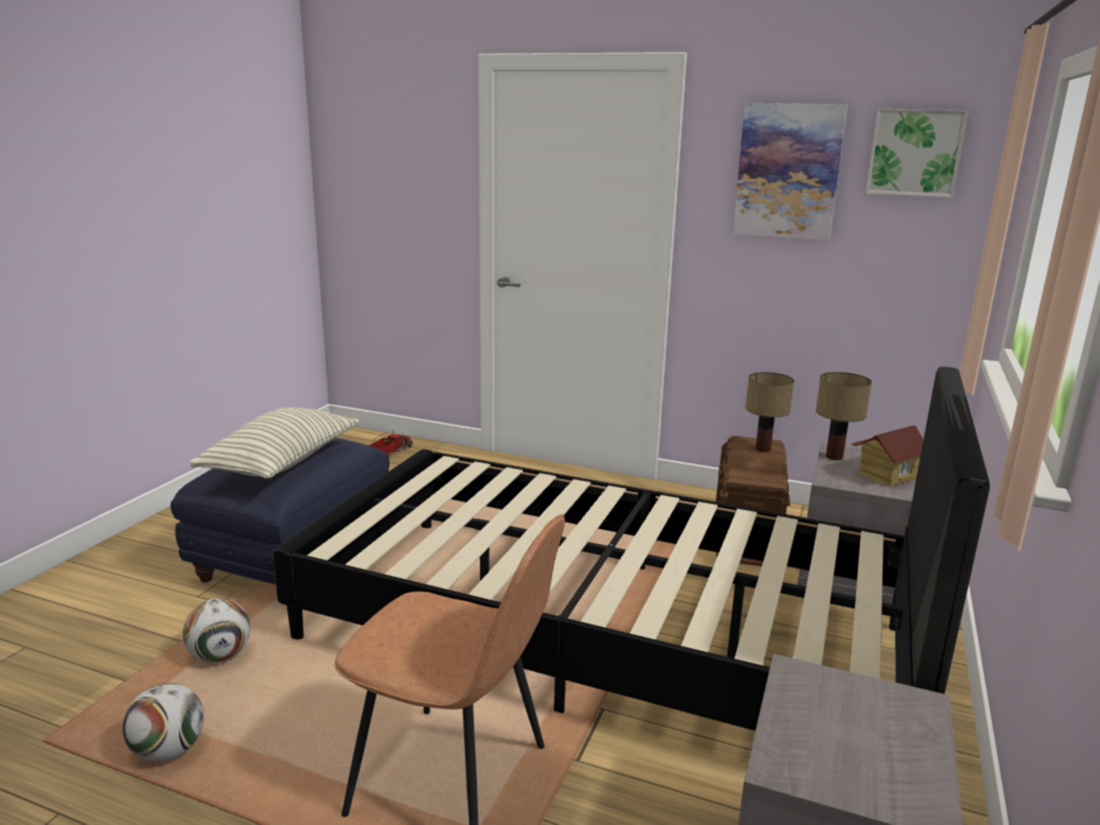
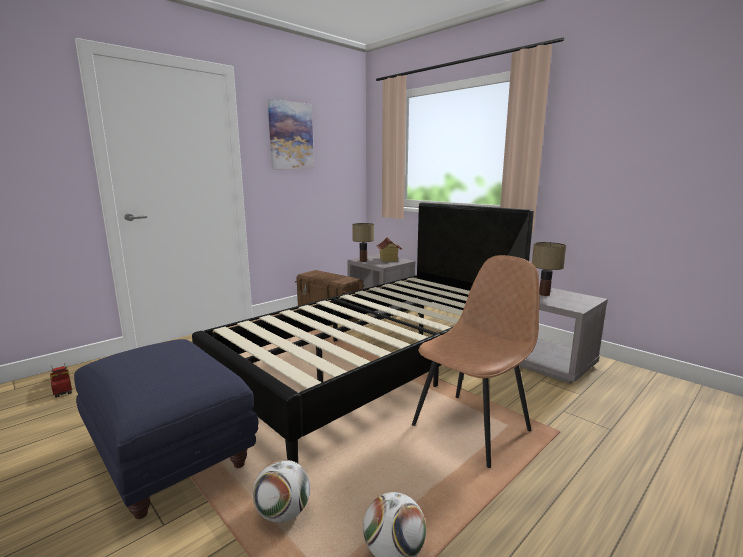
camera: 65 degrees left, 5 degrees down
pillow [190,407,359,479] -> none
table lamp [746,372,794,452] -> table lamp moved to [532,242,566,296]
picture [866,109,968,198] -> none

